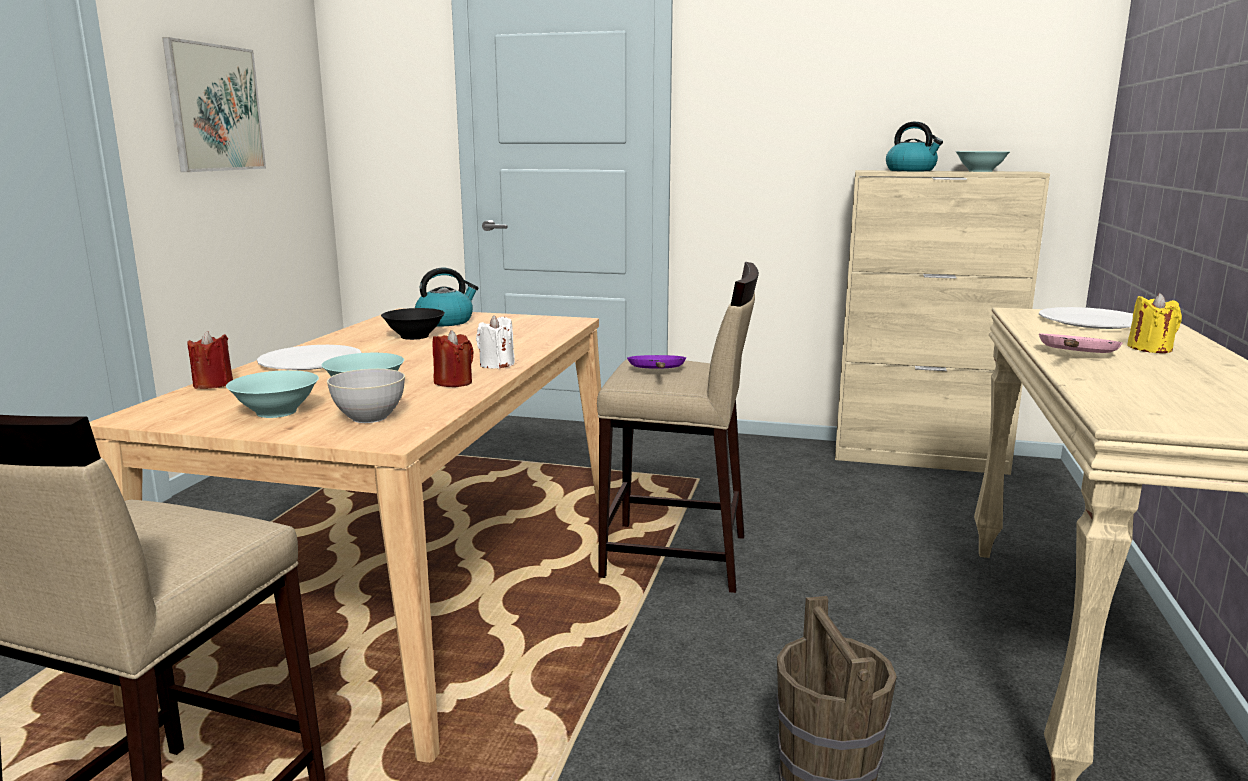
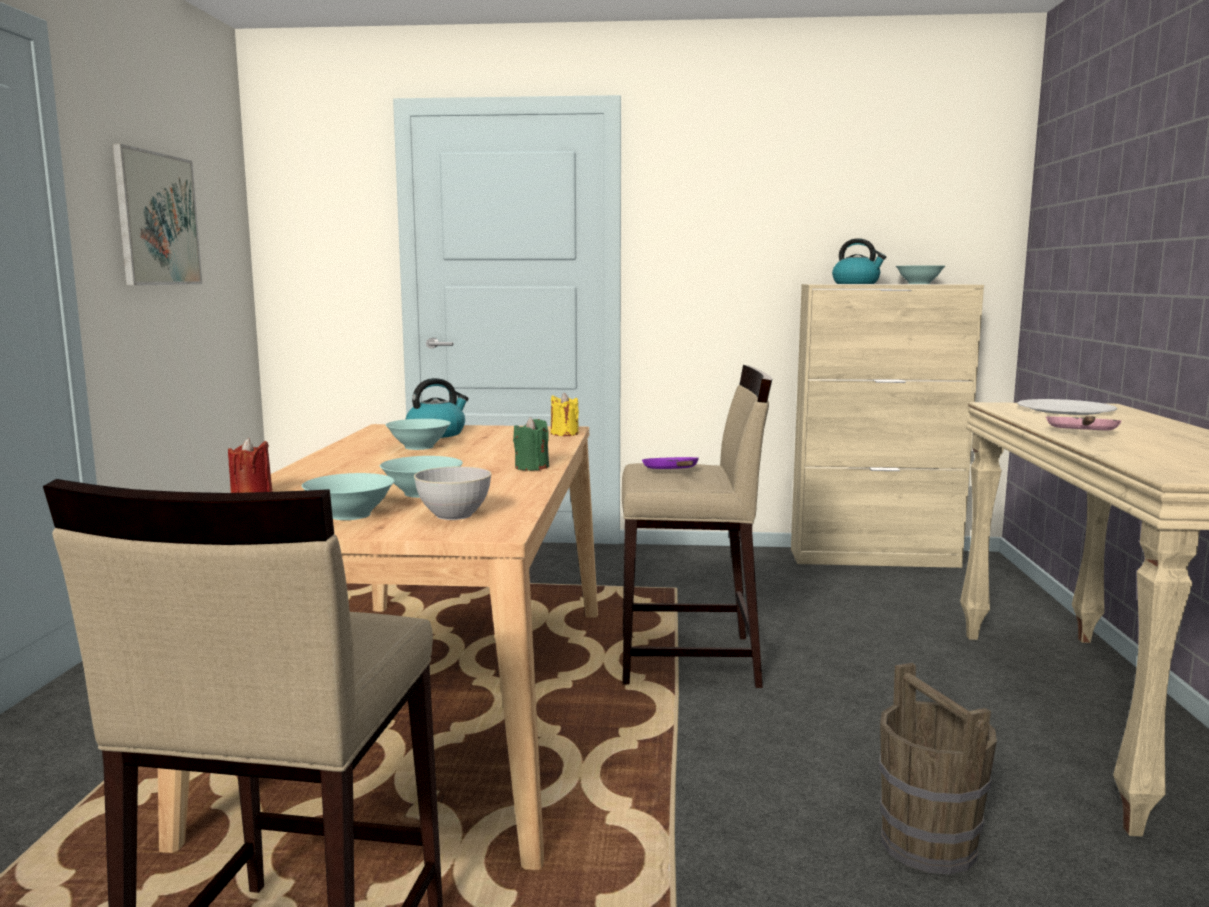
camera: 10 degrees left, 5 degrees down
white plate [257,345,362,370] -> none
black bowl [381,308,445,340] -> turquoise bowl [386,419,451,450]
red candle [433,330,474,387] -> none
white candle [476,315,515,369] -> green candle [513,417,549,471]
yellow candle [1127,293,1182,353] -> yellow candle moved to [551,393,579,436]

